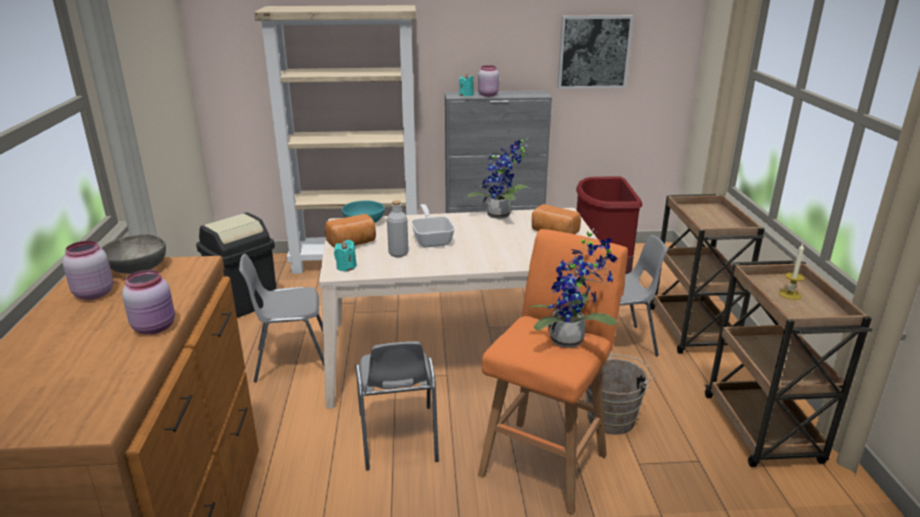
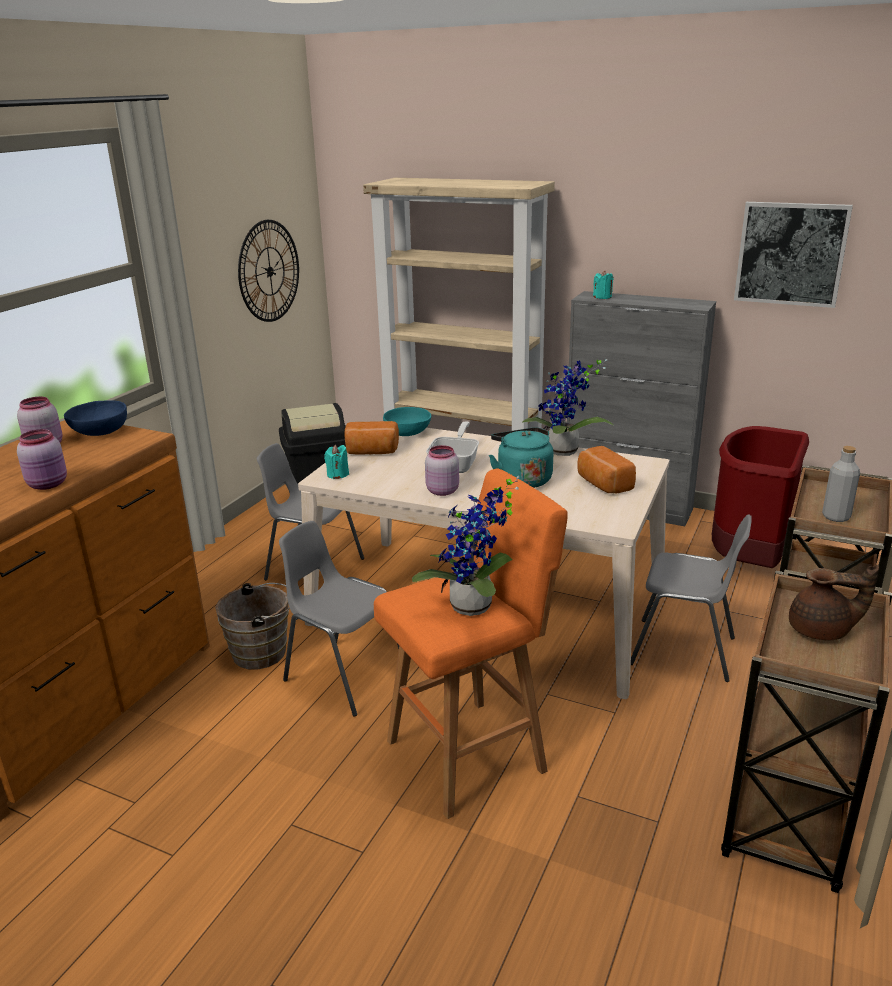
camera: 30 degrees right, 0 degrees up
grey bowl [101,234,166,274] -> blue bowl [64,400,127,436]
grey chair [356,341,439,471] -> grey chair turned 105 degrees clockwise [279,521,399,717]
grey bottle [387,200,409,257] -> grey bottle moved to [822,446,860,522]
pink jar [478,65,499,97] -> pink jar moved to [425,445,459,496]
brown bucket [586,354,653,435] -> brown bucket moved to [215,583,290,669]
candle [779,244,805,300] -> brown teapot [789,565,879,640]
none -> wall clock [238,220,299,322]
none -> turquoise kettle [489,427,553,488]

